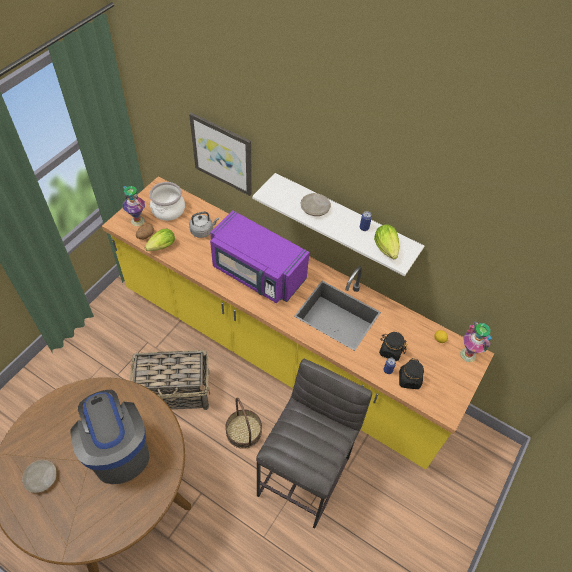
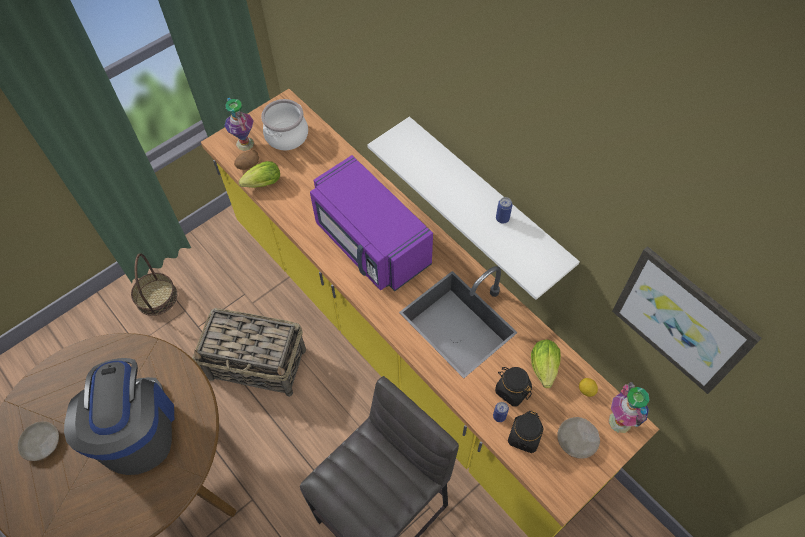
camera: 20 degrees right, 5 degrees up
picture [189,113,252,196] -> picture moved to [612,246,762,394]
grey kettle [189,211,219,238] -> none
basket [225,397,262,449] -> basket moved to [131,253,177,316]
beige plate [301,193,331,216] -> beige plate moved to [557,417,600,459]
lettuce [374,224,400,259] -> lettuce moved to [531,339,561,388]

